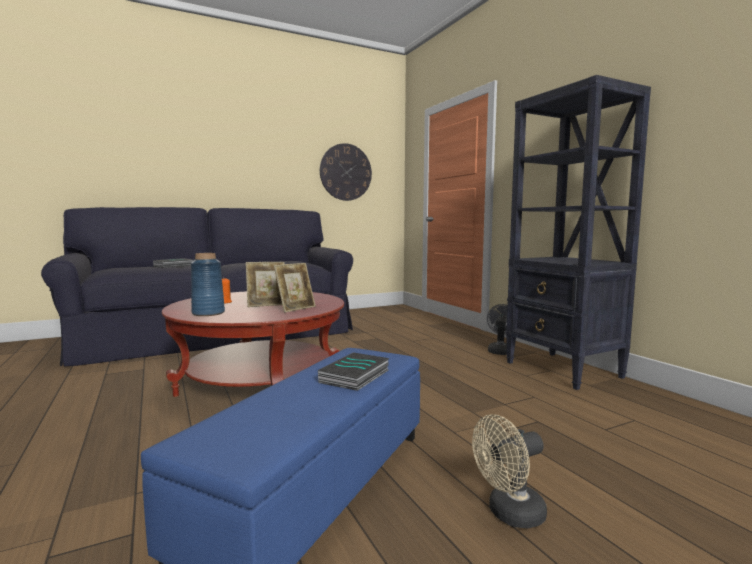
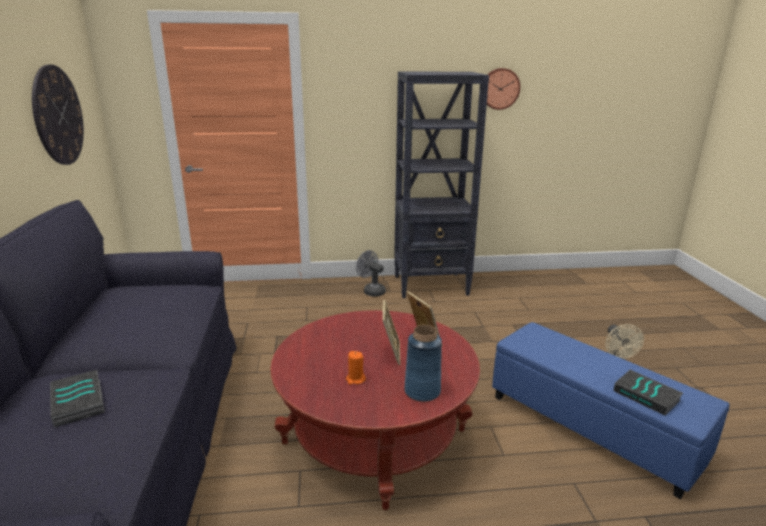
camera: 70 degrees left, 15 degrees up
book [318,352,390,391] -> book moved to [613,370,683,416]
none -> wall clock [487,68,520,110]

